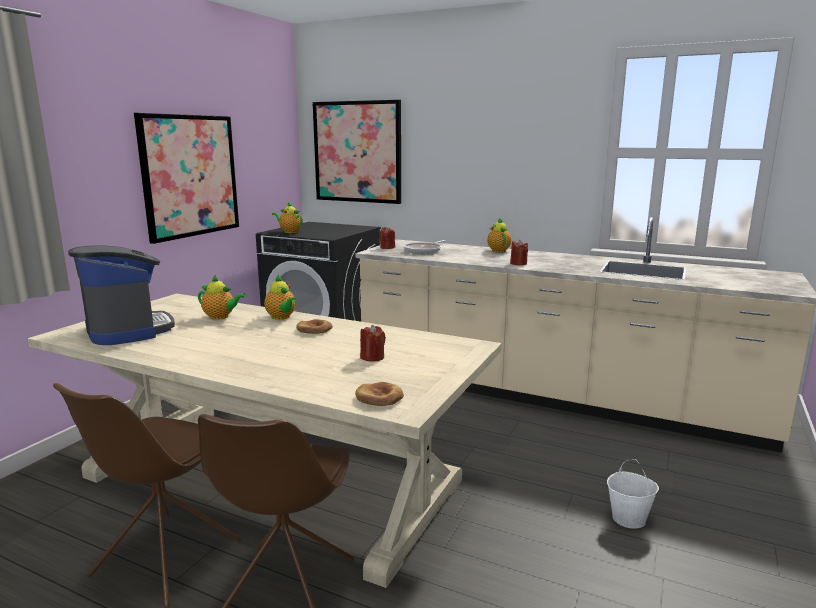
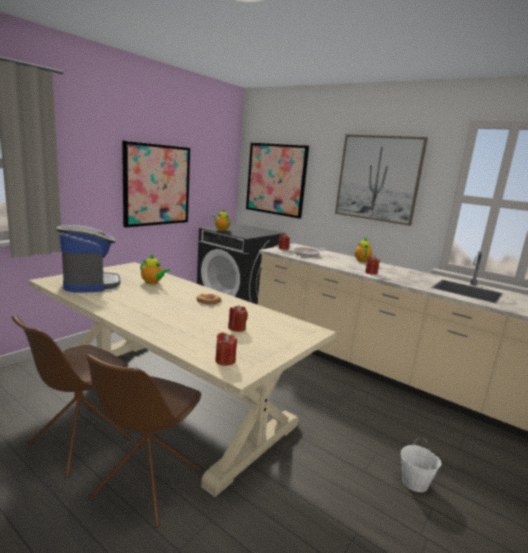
camera: 10 degrees right, 0 degrees up
teapot [264,275,296,320] -> none
bread [355,382,404,406] -> red candle [215,332,237,366]
none -> picture [335,134,428,226]

